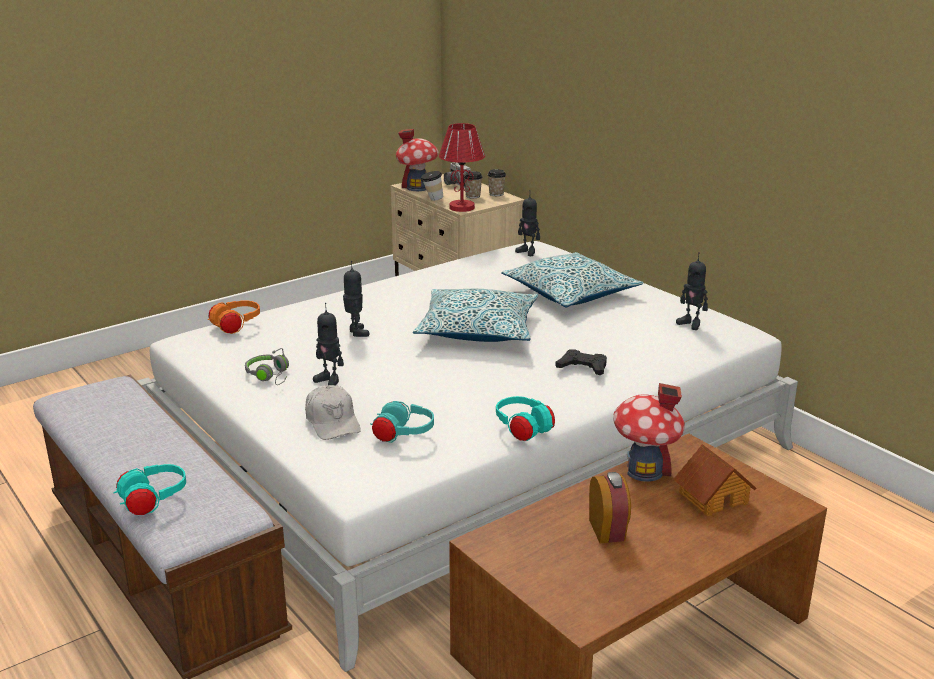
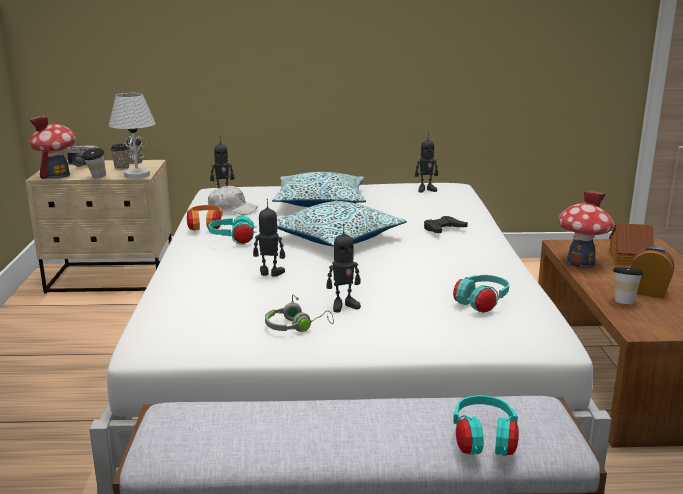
camera: 55 degrees left, 5 degrees down
orange headphones [208,300,260,334] -> orange headphones moved to [187,205,223,231]
white cap [305,385,361,440] -> white cap moved to [208,185,258,215]
red table lamp [439,123,485,212] -> white table lamp [109,93,156,179]
turquoise headphones [496,396,555,441] -> turquoise headphones moved to [209,215,257,245]
none -> cup [613,267,644,304]

